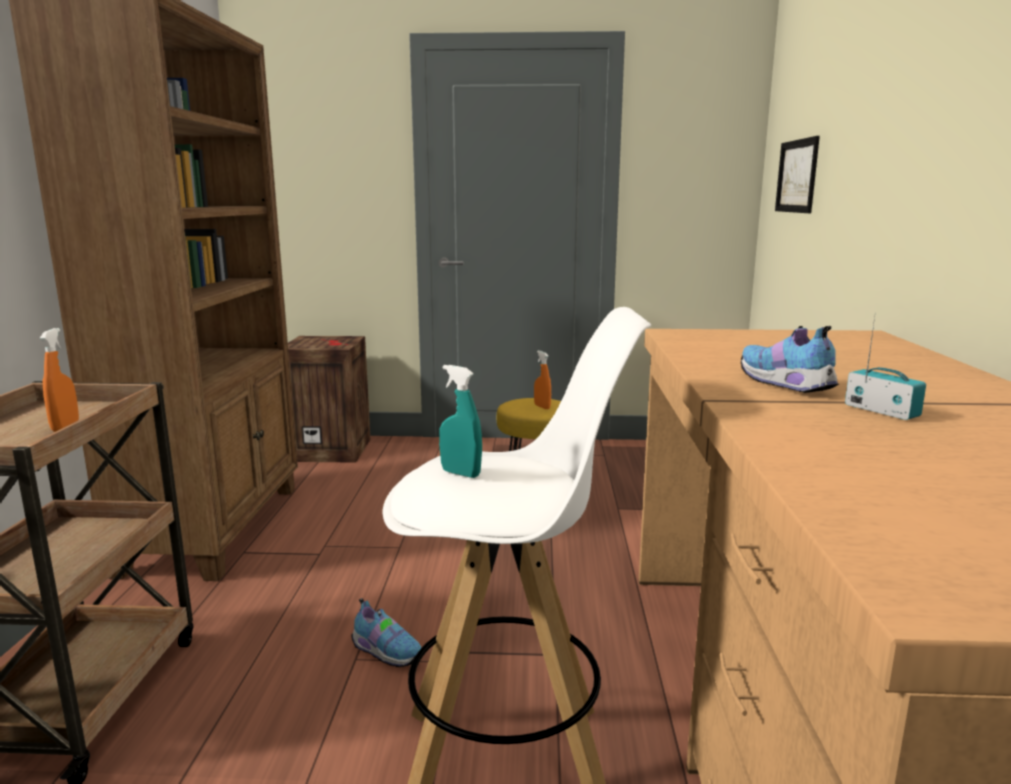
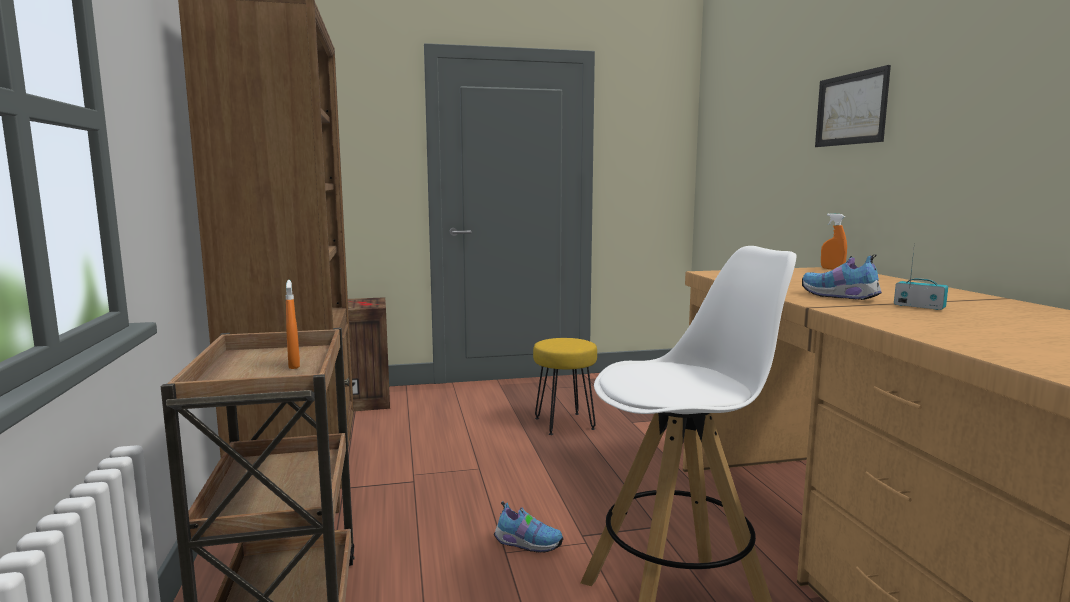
camera: 15 degrees left, 5 degrees down
turquoise spray bottle [439,365,482,478] -> none
orange spray bottle [534,351,551,409] -> orange spray bottle moved to [821,213,847,269]
picture [775,136,820,213] -> picture moved to [815,65,891,147]

